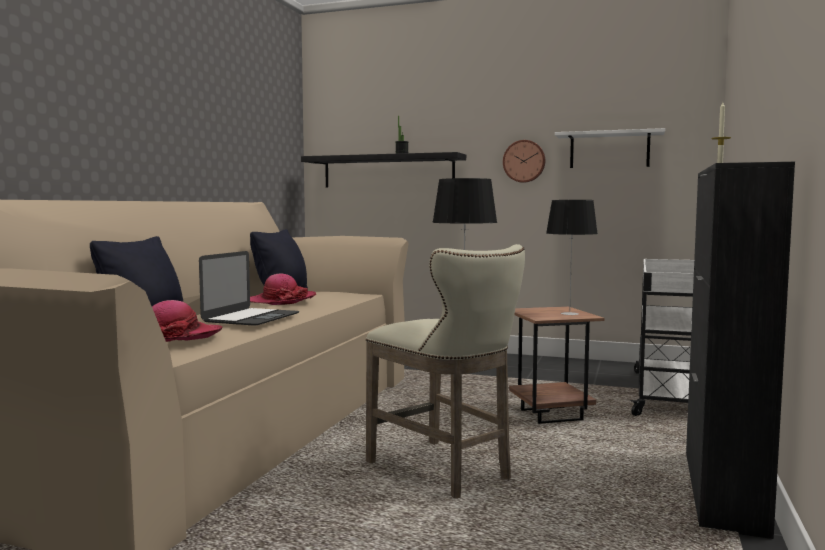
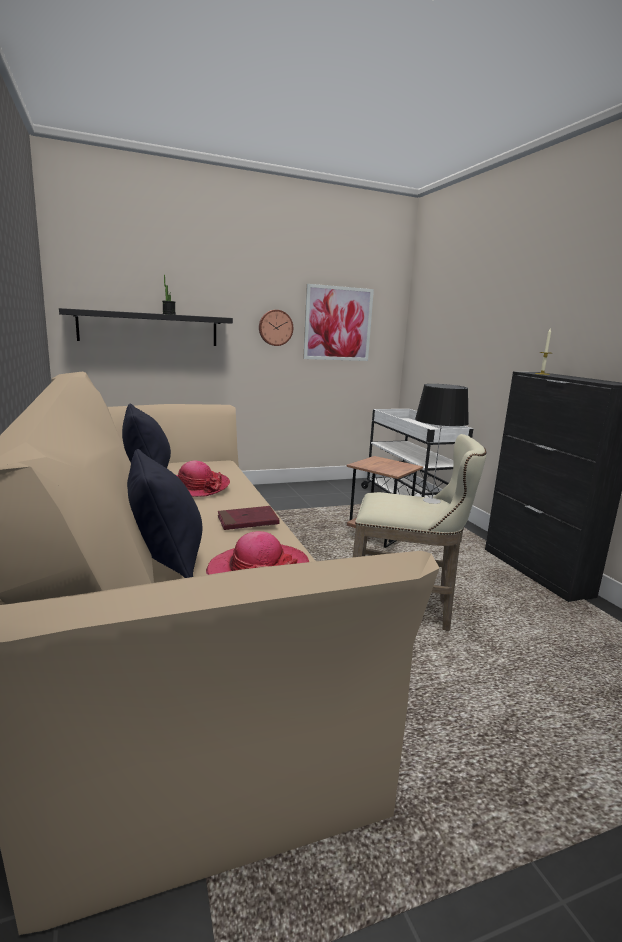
camera: 40 degrees left, 10 degrees up
laptop [199,251,300,326] -> red book [218,506,280,530]
table lamp [546,200,598,315] -> none
white shelf [555,128,665,168] -> picture [303,284,374,361]

